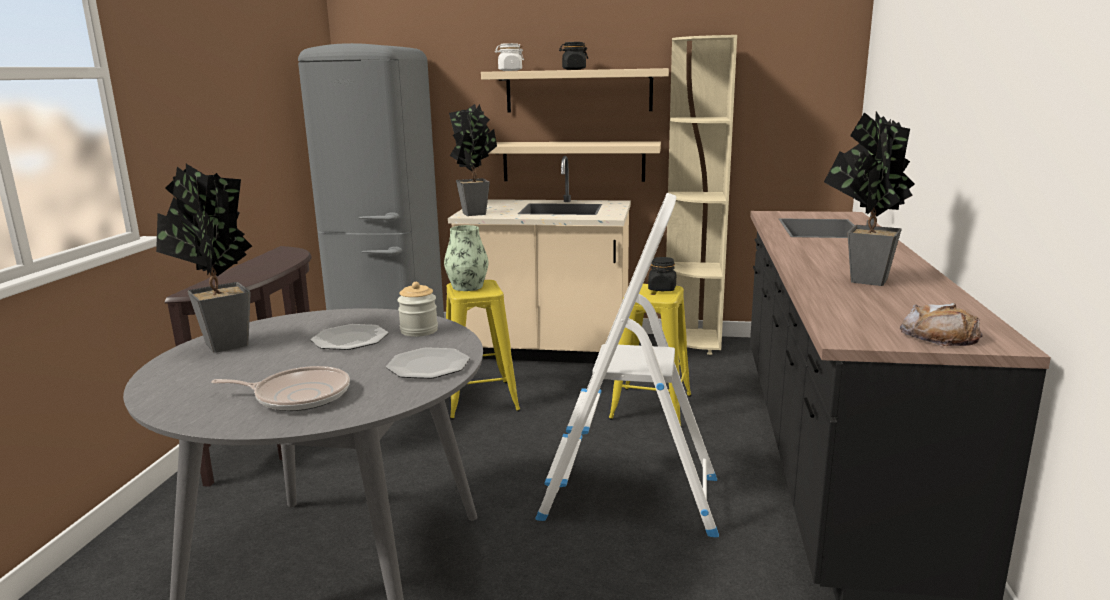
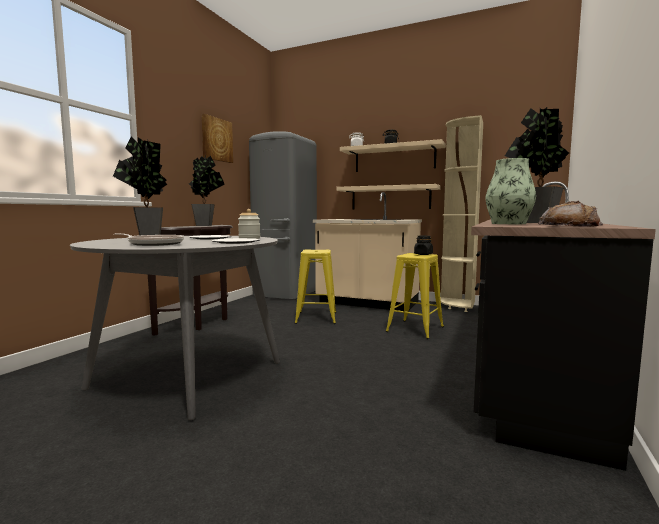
camera: 15 degrees right, 10 degrees down
vase [444,225,488,291] -> vase moved to [486,158,536,224]
potted plant [449,104,497,216] -> potted plant moved to [189,156,225,226]
white step ladder [535,193,719,537] -> none
none -> picture [202,114,233,163]

